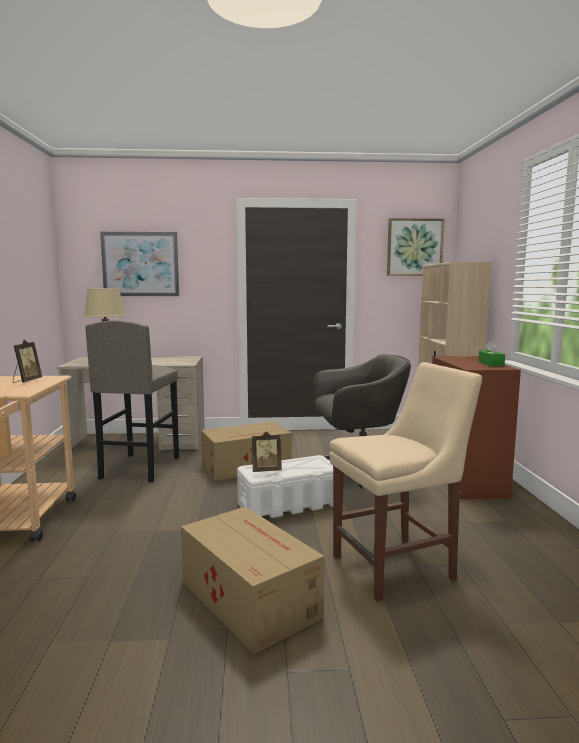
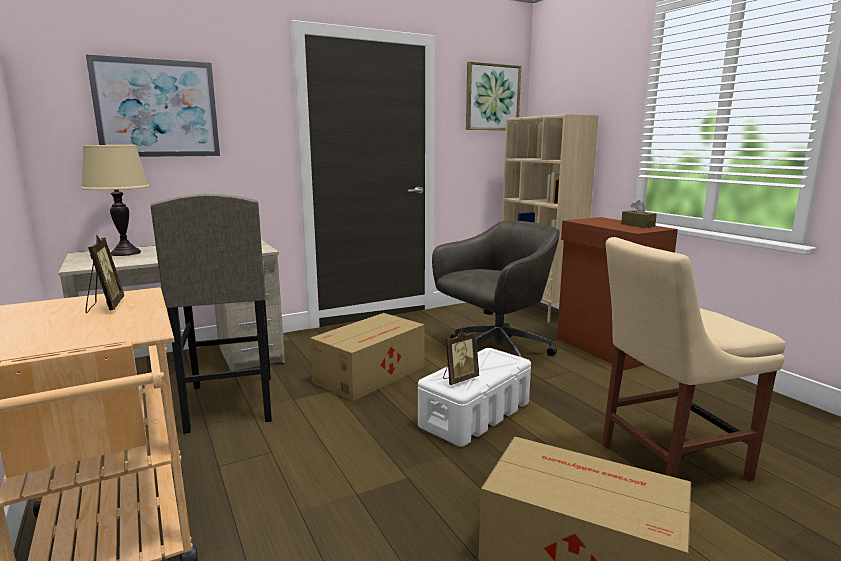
camera: 25 degrees left, 5 degrees up
beige chair [329,362,482,602] -> beige chair turned 150 degrees counterclockwise [602,237,786,482]
green tissue box [478,341,505,366] -> brown tissue box [621,200,657,228]

